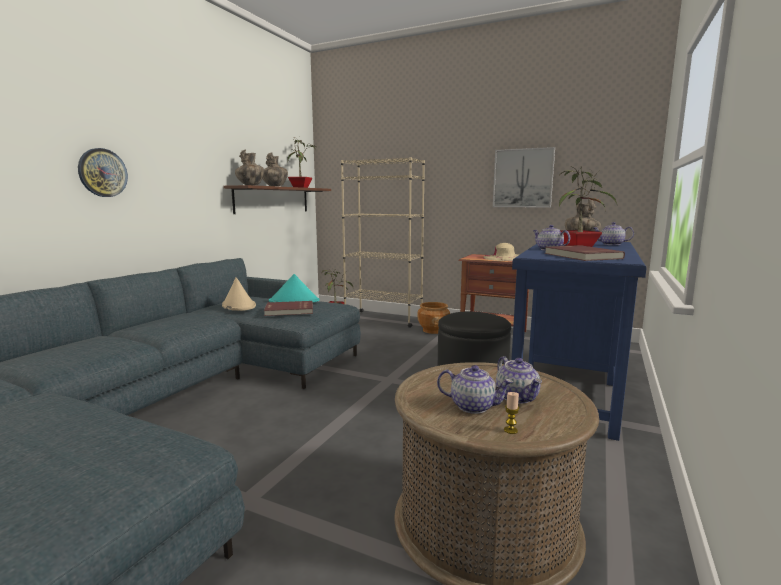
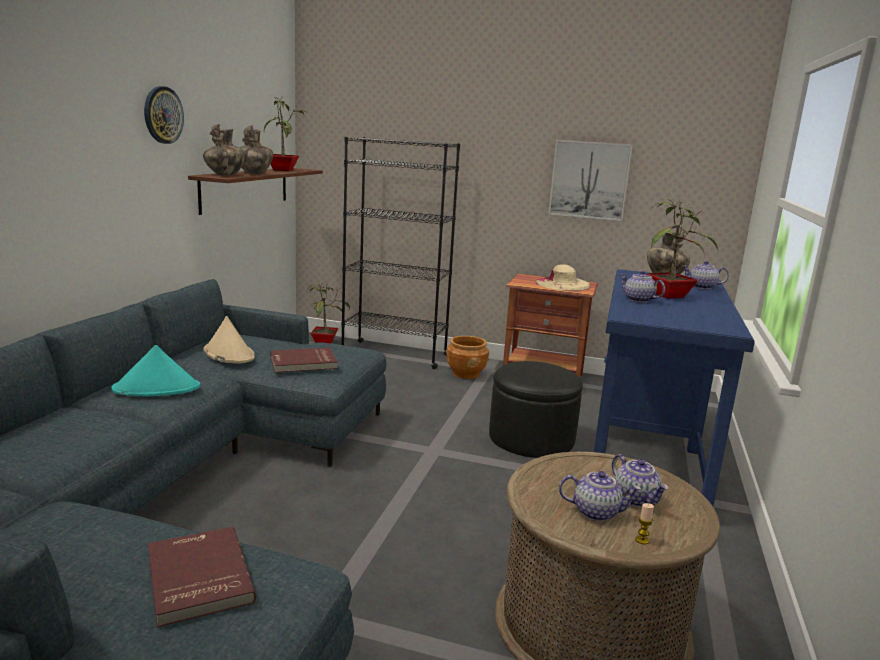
camera: 10 degrees left, 5 degrees up
wall clock [78,148,128,197] -> wall clock moved to [144,86,184,144]
turquoise hat [269,274,320,302] -> turquoise hat moved to [111,345,200,396]
beige bookcase [341,157,425,328] -> black bookcase [341,137,460,369]
red book [545,245,625,261] -> red book moved to [148,527,256,627]

